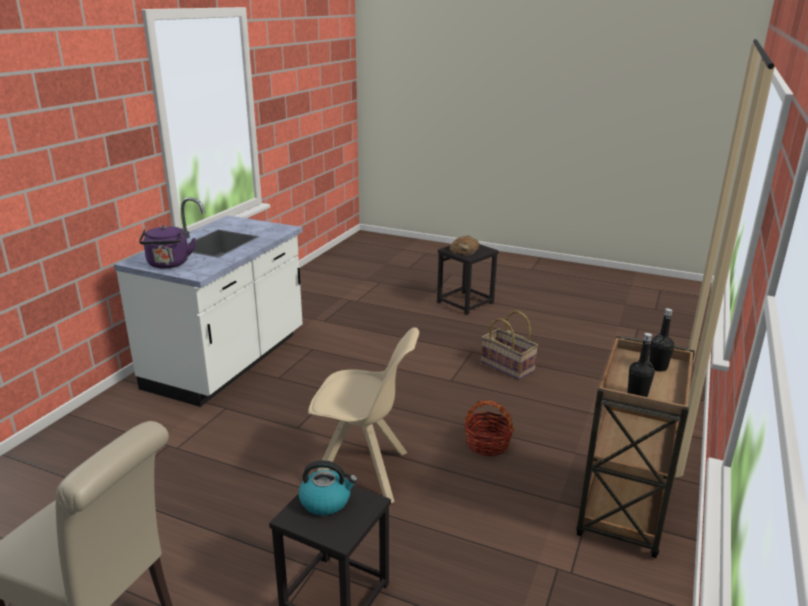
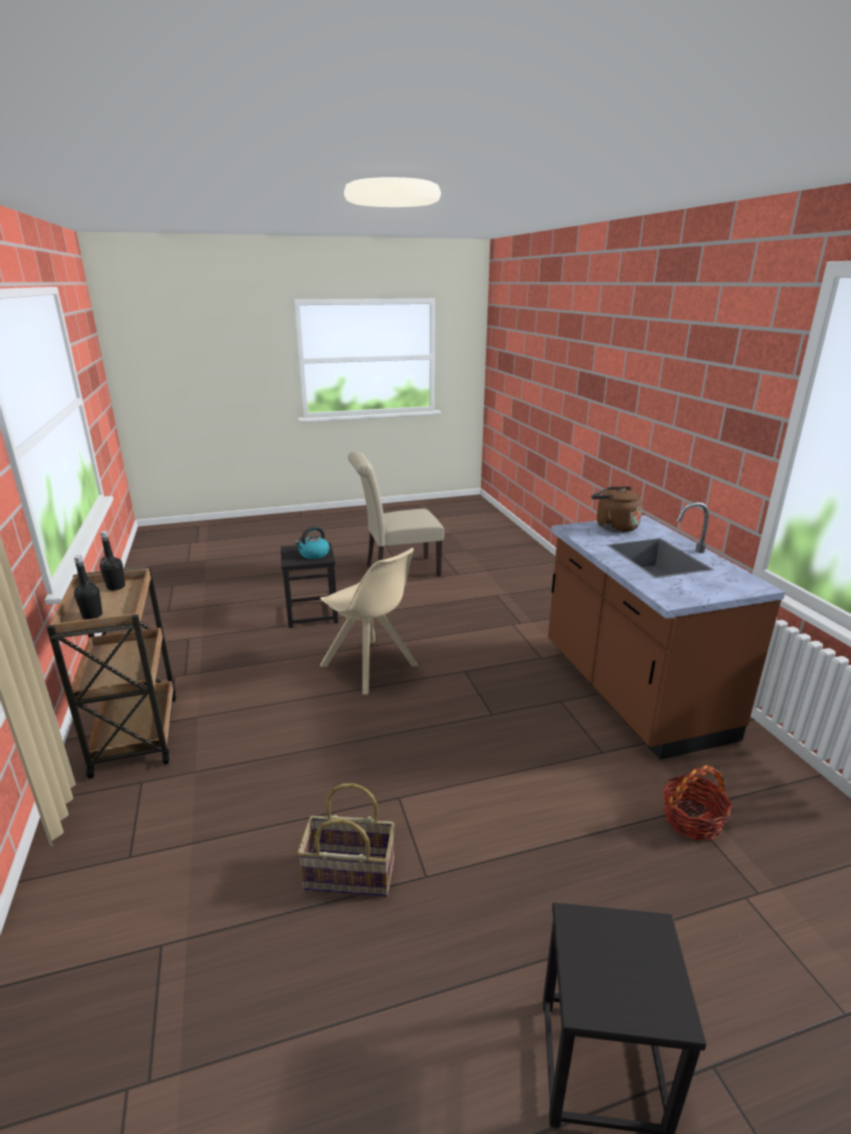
camera: 140 degrees right, 0 degrees up
white counter [114,197,303,407] -> brown counter [548,502,785,760]
purple kettle [139,225,196,268] -> brown kettle [591,487,642,532]
beige chair [308,327,419,503] -> beige chair turned 105 degrees counterclockwise [320,548,418,694]
bread [450,236,479,255] -> none
basket [465,400,515,456] -> basket moved to [663,765,733,840]

